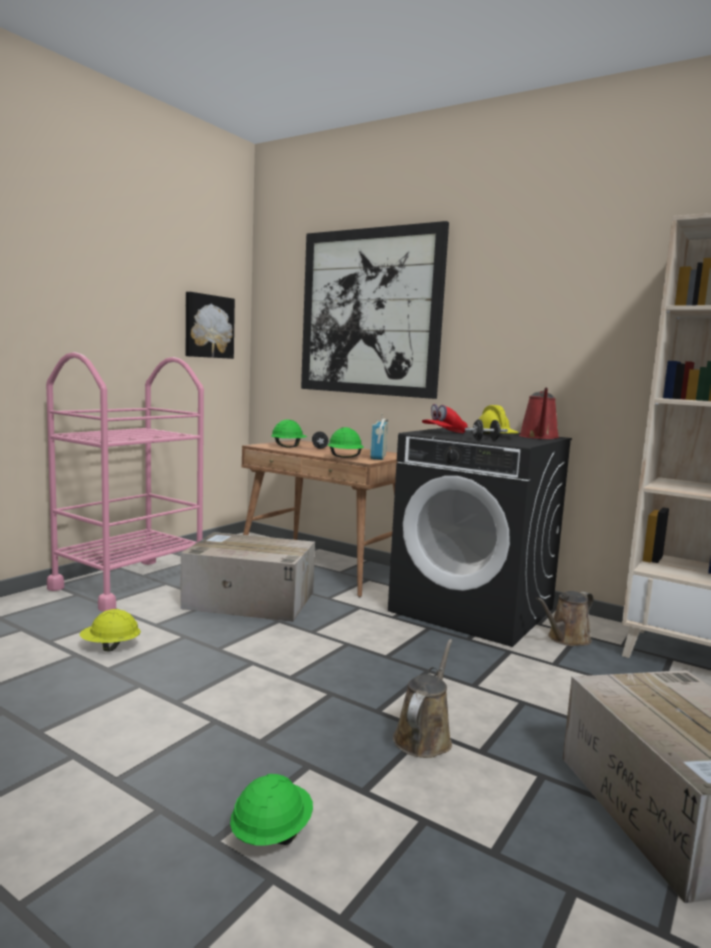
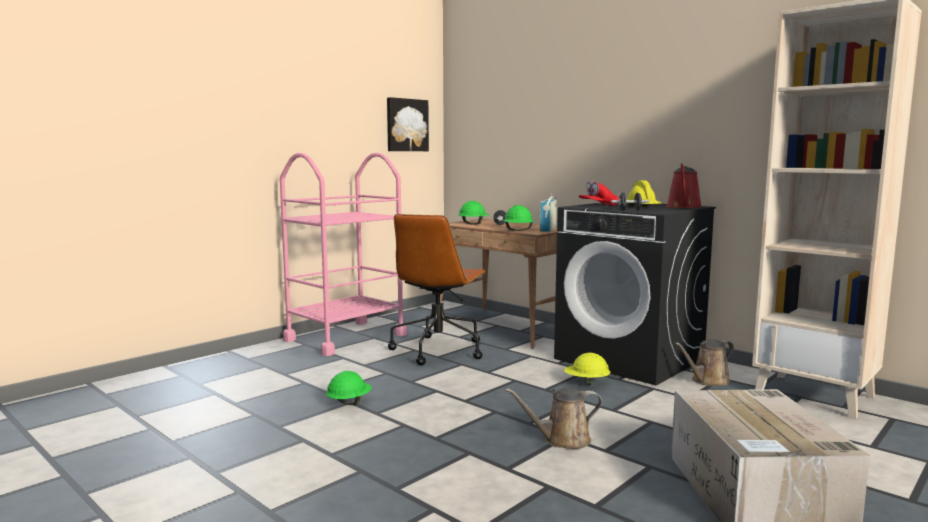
camera: 10 degrees right, 0 degrees up
yellow hard hat [80,609,141,651] -> yellow hard hat moved to [564,353,611,385]
cardboard box [181,532,315,622] -> brown office chair [388,214,486,365]
green hard hat [230,774,313,846] -> green hard hat moved to [326,371,372,405]
picture [301,221,449,399] -> none
brown watering can [393,639,452,758] -> brown watering can turned 135 degrees counterclockwise [505,388,602,449]

